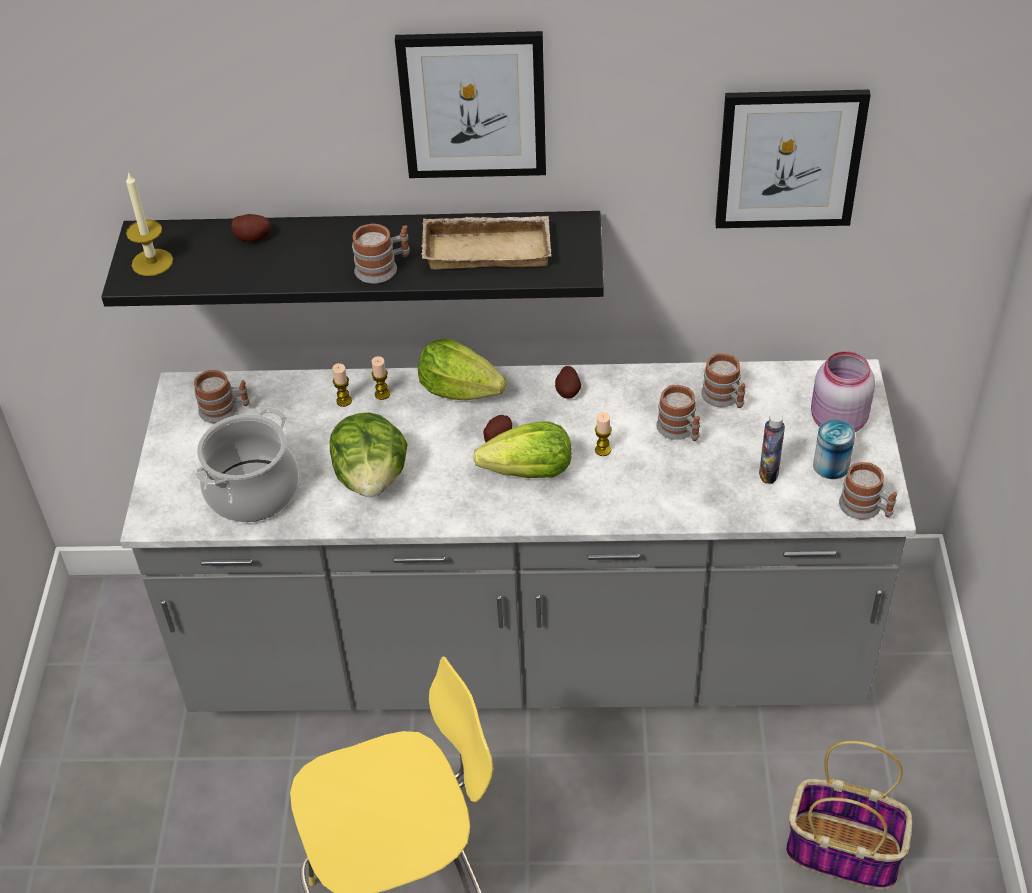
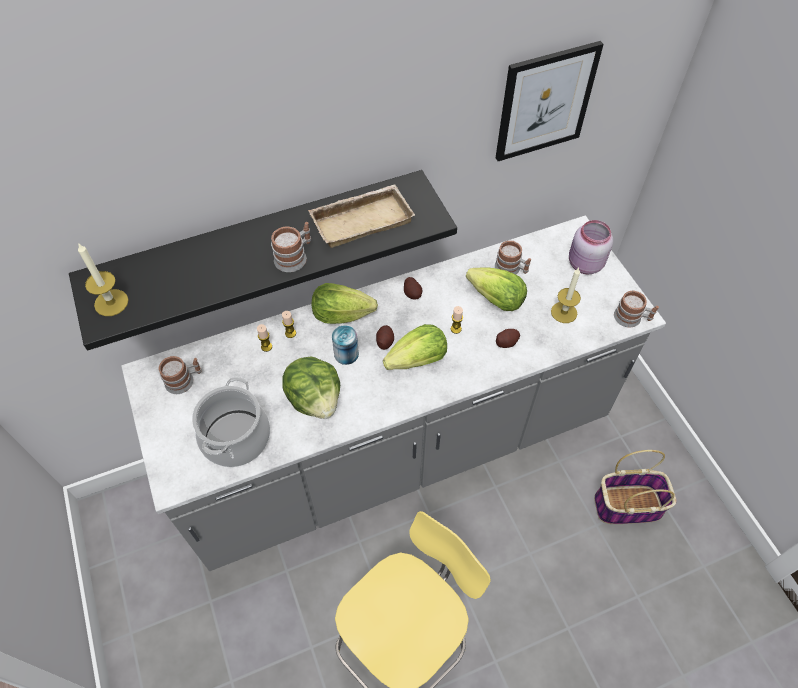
camera: 25 degrees left, 10 degrees up
potato [231,214,271,242] -> potato moved to [496,329,520,348]
picture [395,31,546,178] -> none
mug [656,385,700,441] -> lettuce [466,268,527,311]
bottle [759,413,785,484] -> candle [551,268,581,323]
can [813,420,855,479] -> can moved to [332,325,359,365]

